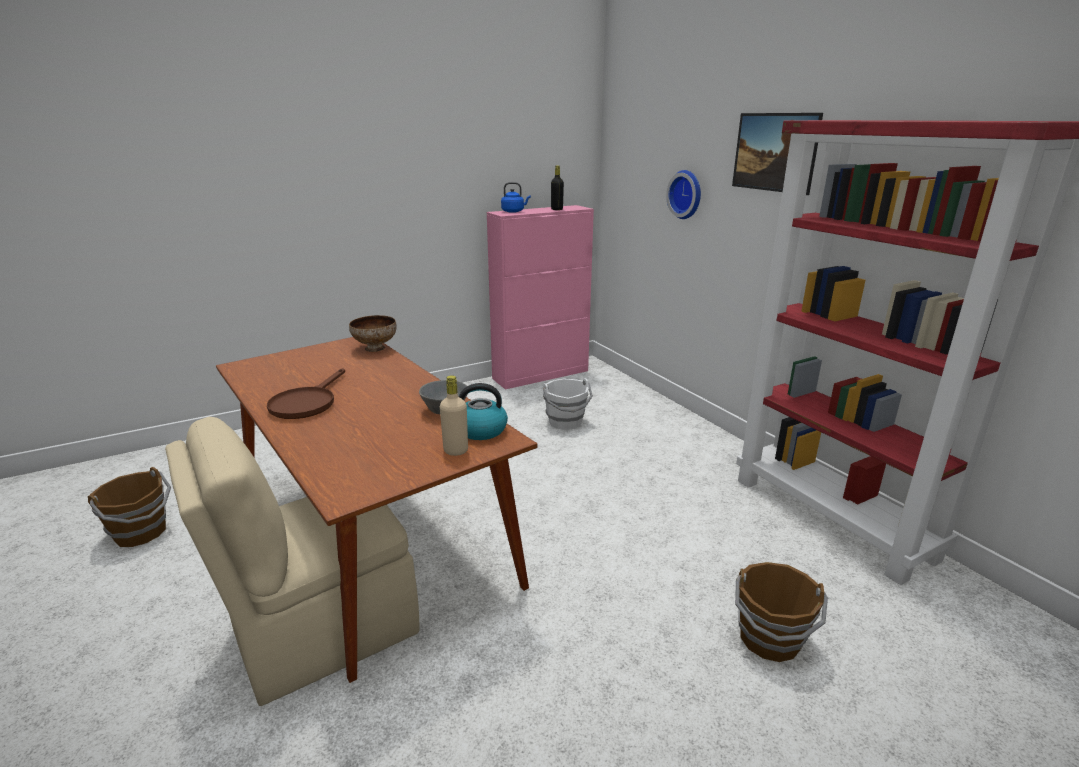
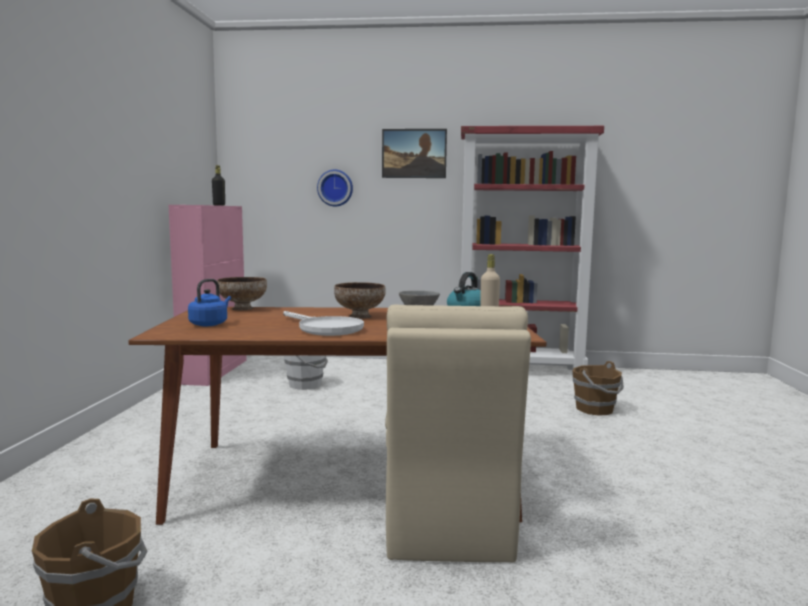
camera: 55 degrees left, 15 degrees down
brown frying pan [267,368,345,419] -> white frying pan [283,311,364,336]
blue kettle [501,182,531,213] -> blue kettle moved to [188,279,231,326]
none -> bowl [334,282,386,319]

